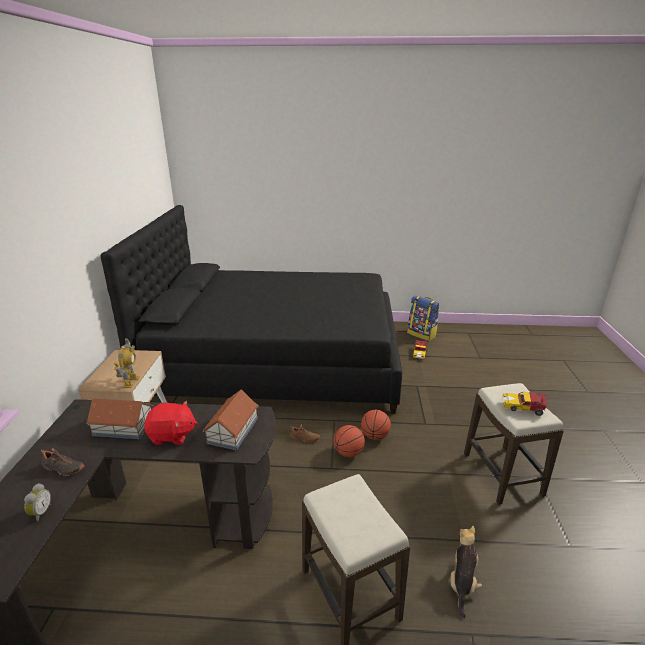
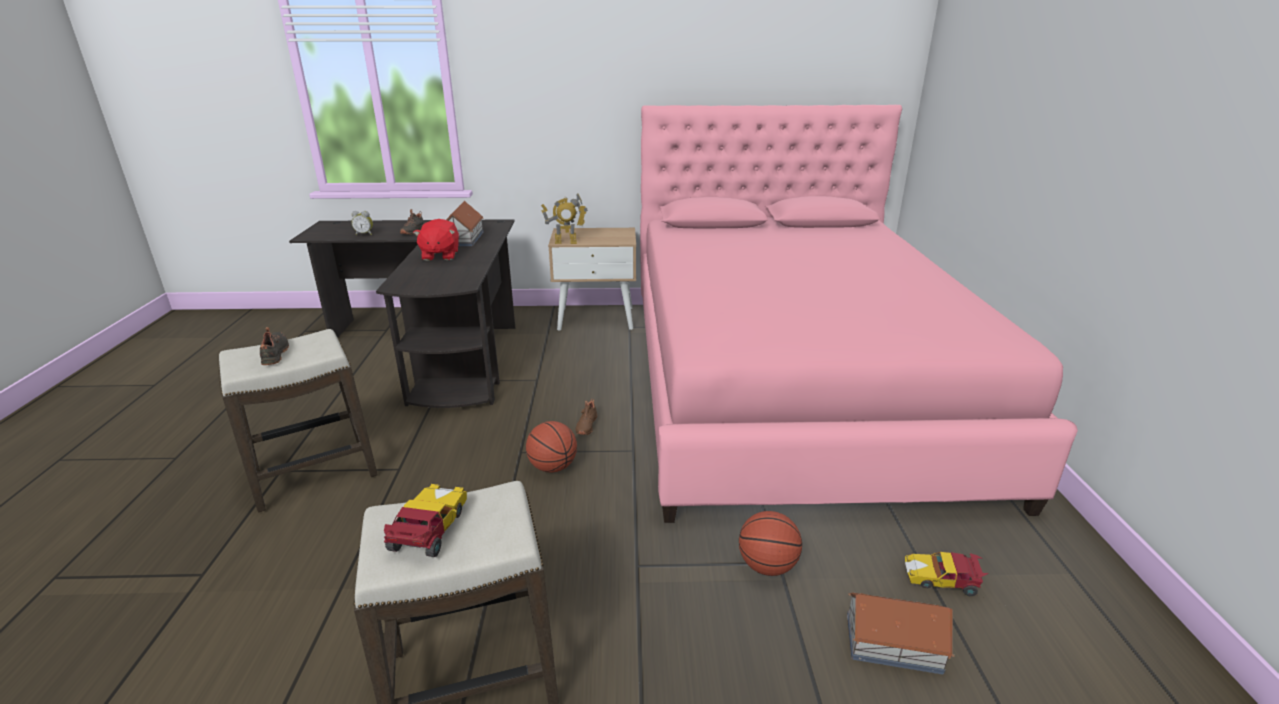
camera: 85 degrees right, 0 degrees up
black bed [100,205,402,414] -> pink bed [640,105,1078,523]
toy house [203,389,258,450] -> toy house moved to [847,592,954,675]
basketball [361,410,391,440] -> basketball moved to [739,511,802,576]
backpack [407,296,440,341] -> none
plush toy [450,526,482,619] -> none
none -> black shoe [260,327,289,365]

